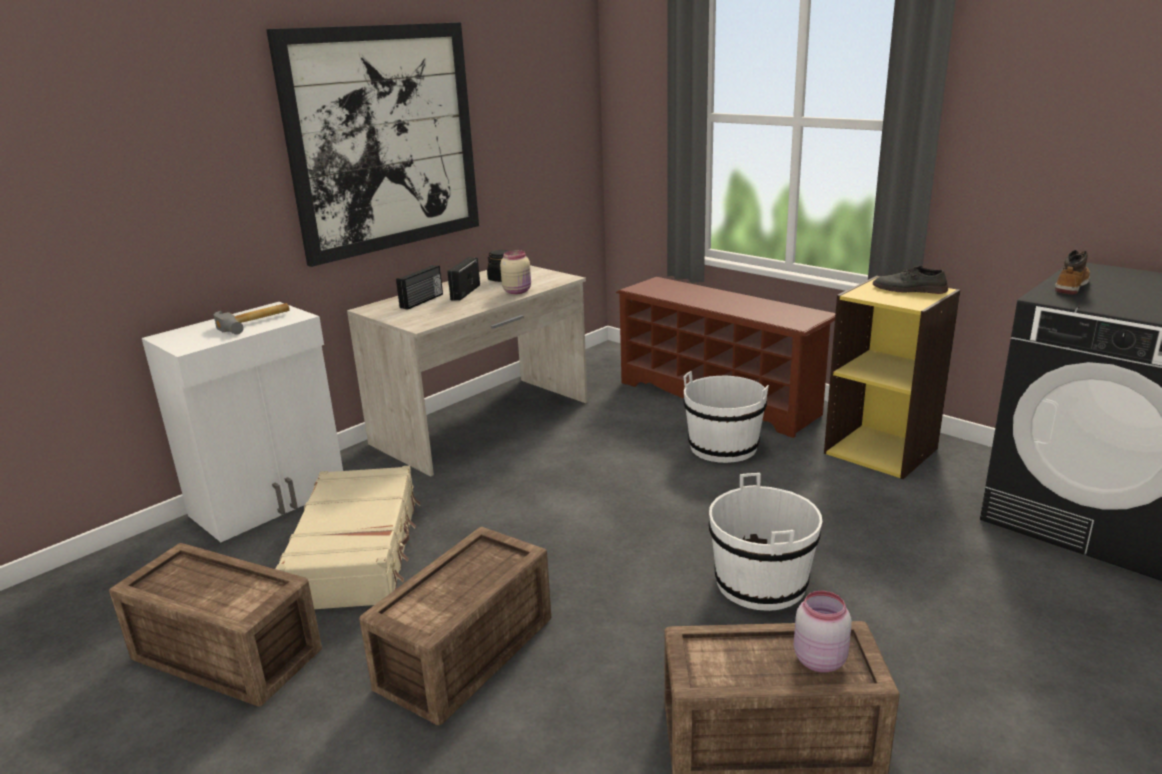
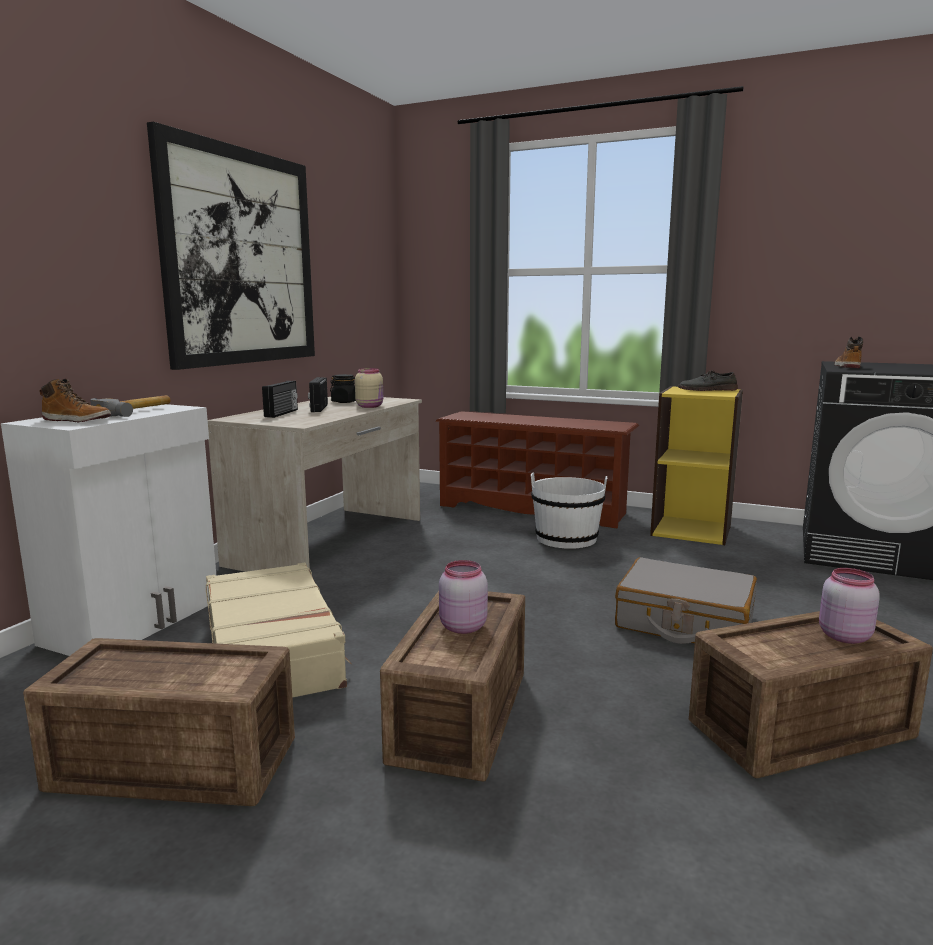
camera: 20 degrees left, 10 degrees down
white bucket [709,473,822,611] -> grey suitcase [615,557,757,644]
none -> boot [40,378,111,423]
none -> pink jar [439,560,488,634]

